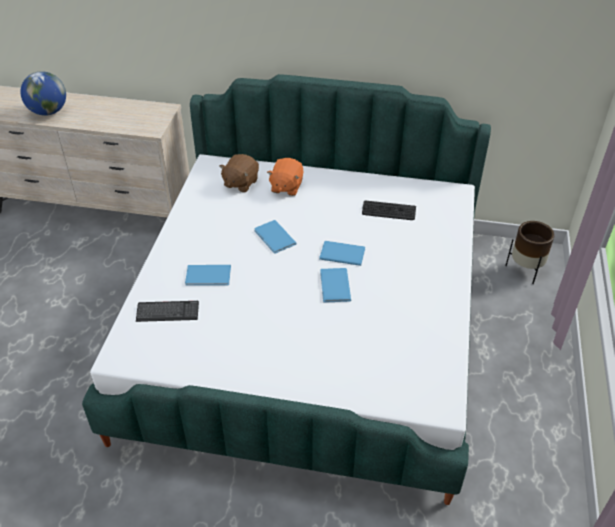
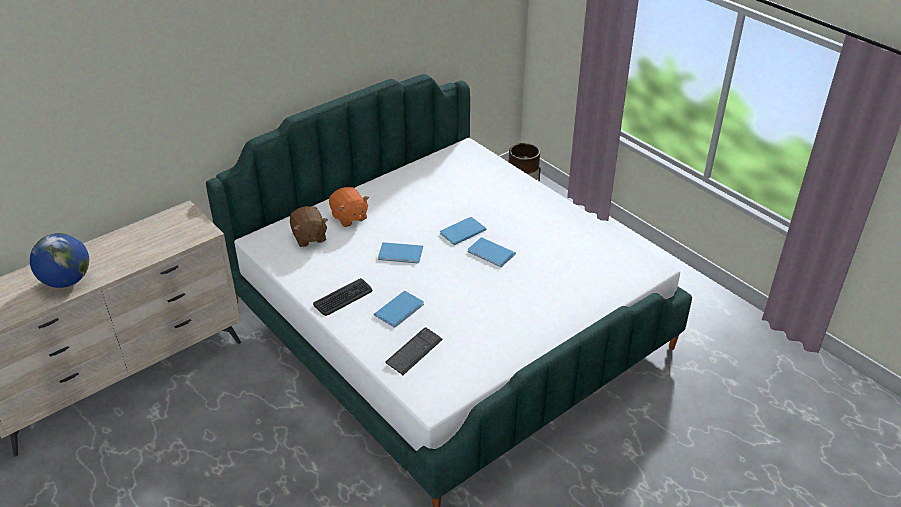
camera: 50 degrees left, 5 degrees down
keyboard [362,200,416,220] -> keyboard moved to [313,278,373,316]

